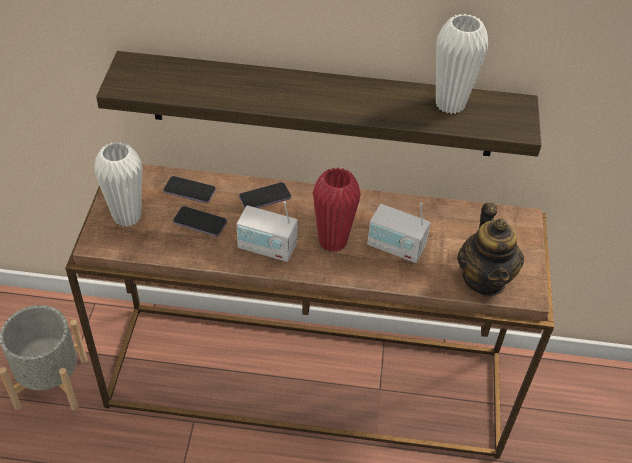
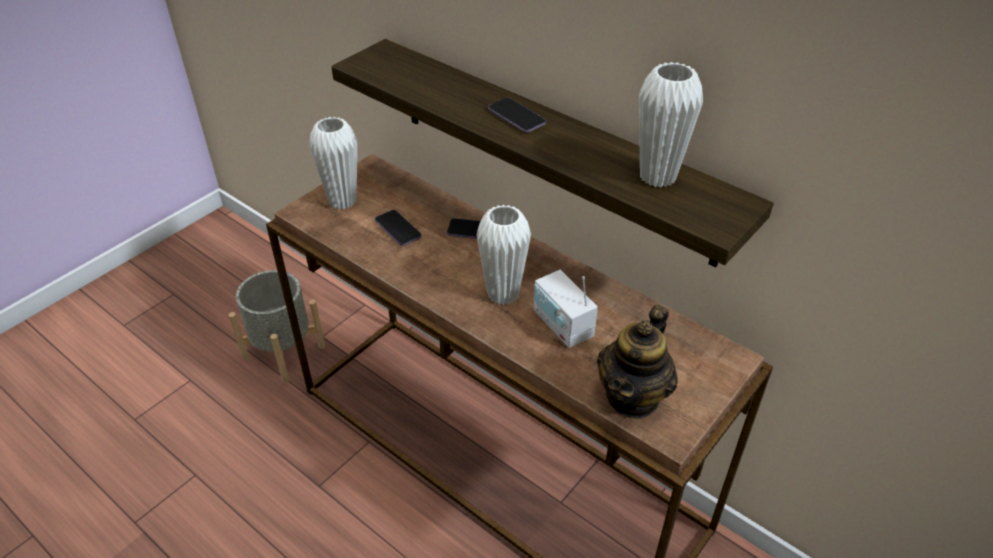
camera: 35 degrees right, 5 degrees down
phone [163,176,216,203] -> phone moved to [488,98,546,133]
radio [237,201,298,262] -> none
red vase [313,168,361,253] -> white vase [477,205,531,305]

